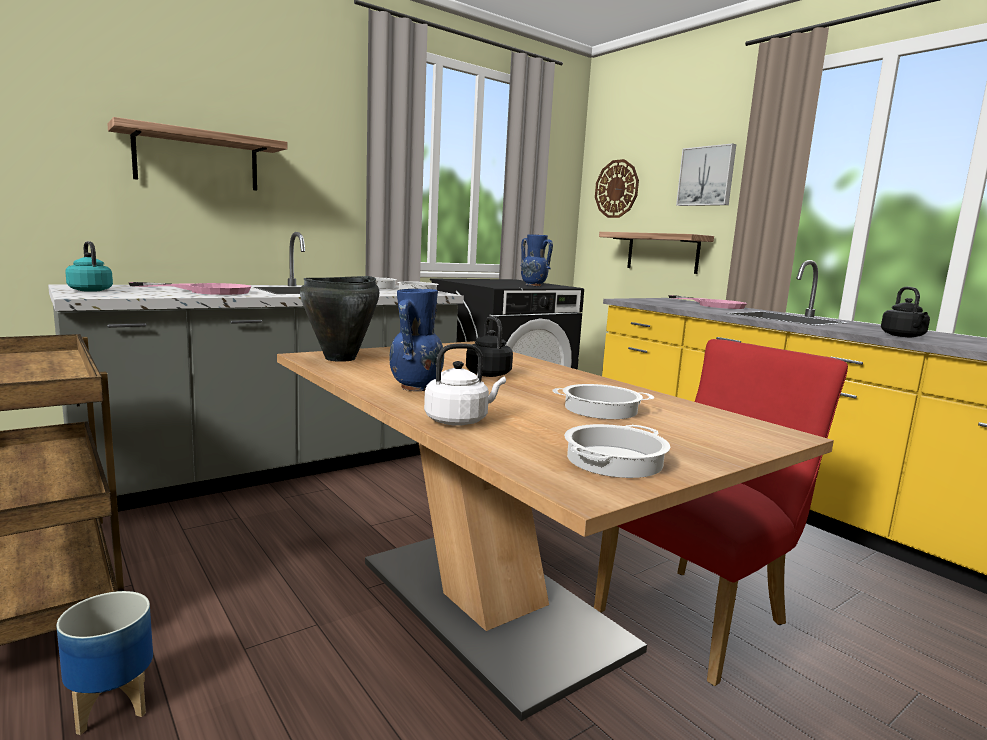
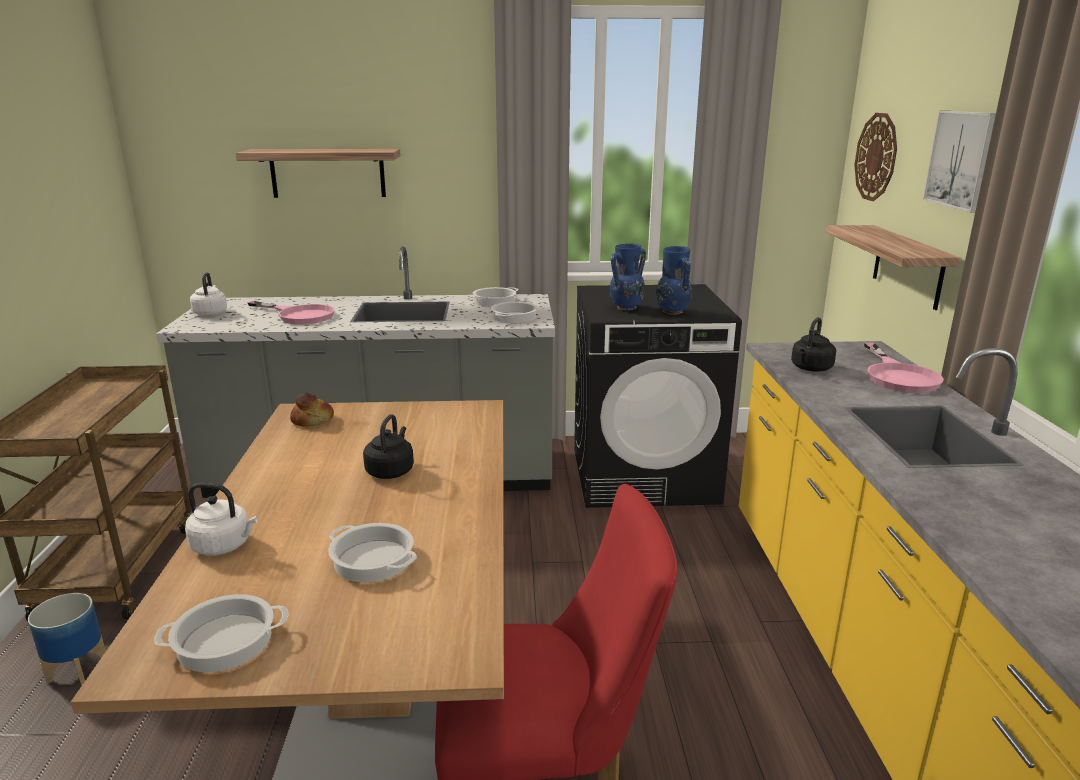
camera: 35 degrees right, 10 degrees up
turquoise kettle [65,241,113,292] -> white kettle [190,272,227,316]
black cooking pot [300,276,379,362] -> bread [290,392,334,426]
blue vase [389,289,444,391] -> blue vase moved to [610,244,646,311]
black kettle [881,287,930,337] -> black kettle moved to [791,317,836,372]

